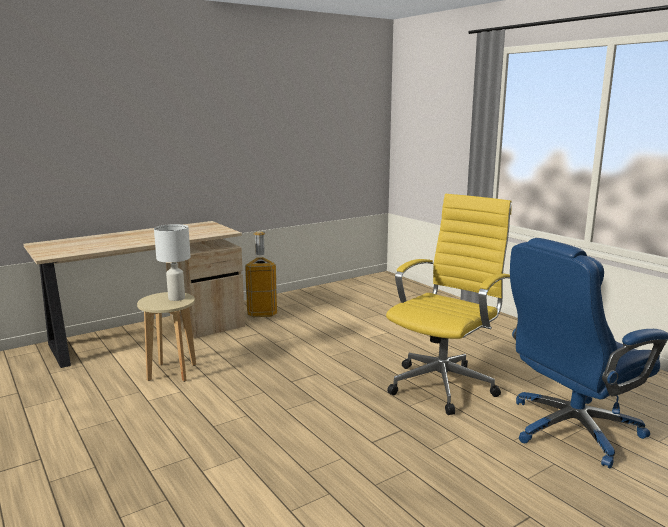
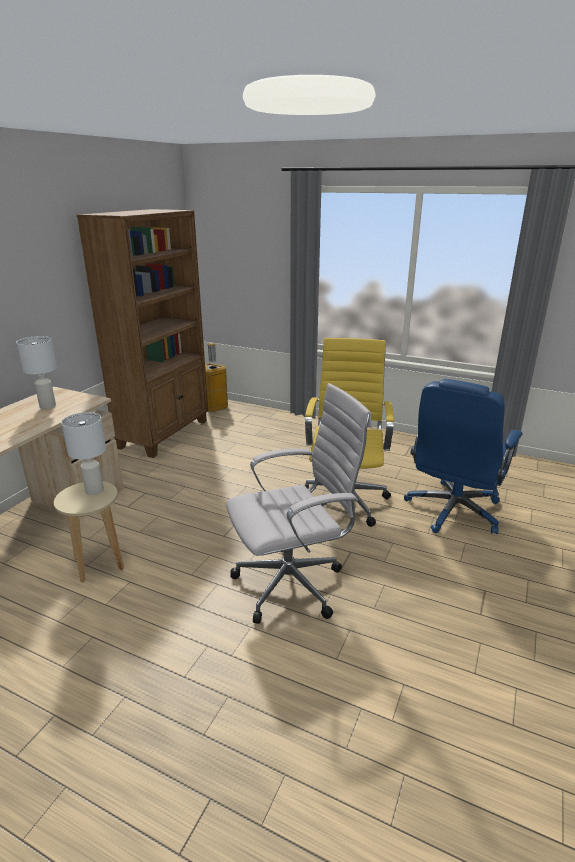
camera: 30 degrees left, 10 degrees up
trash can [245,231,277,317] -> trash can moved to [205,342,228,412]
none -> white table lamp [16,336,57,409]
none -> brown bookcase [77,209,208,458]
none -> white office chair [226,383,372,624]

